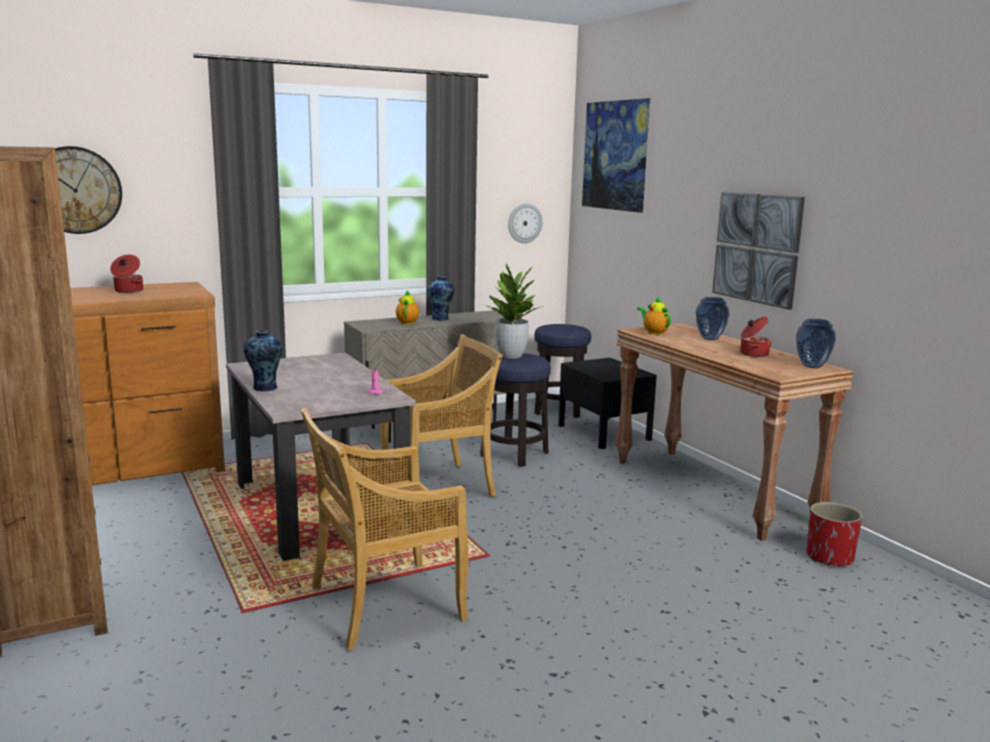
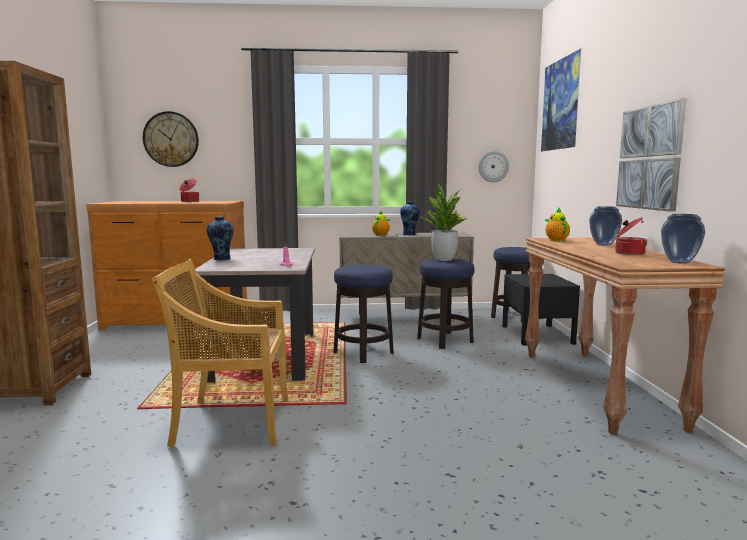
camera: 25 degrees right, 5 degrees down
beige chair [380,334,503,497] -> stool [334,265,394,363]
red planter [807,502,862,568] -> none

